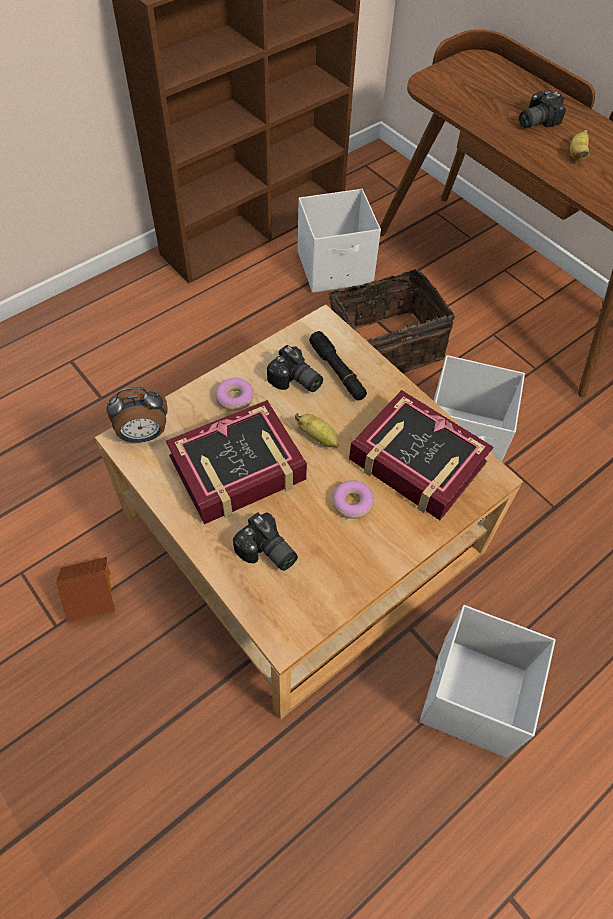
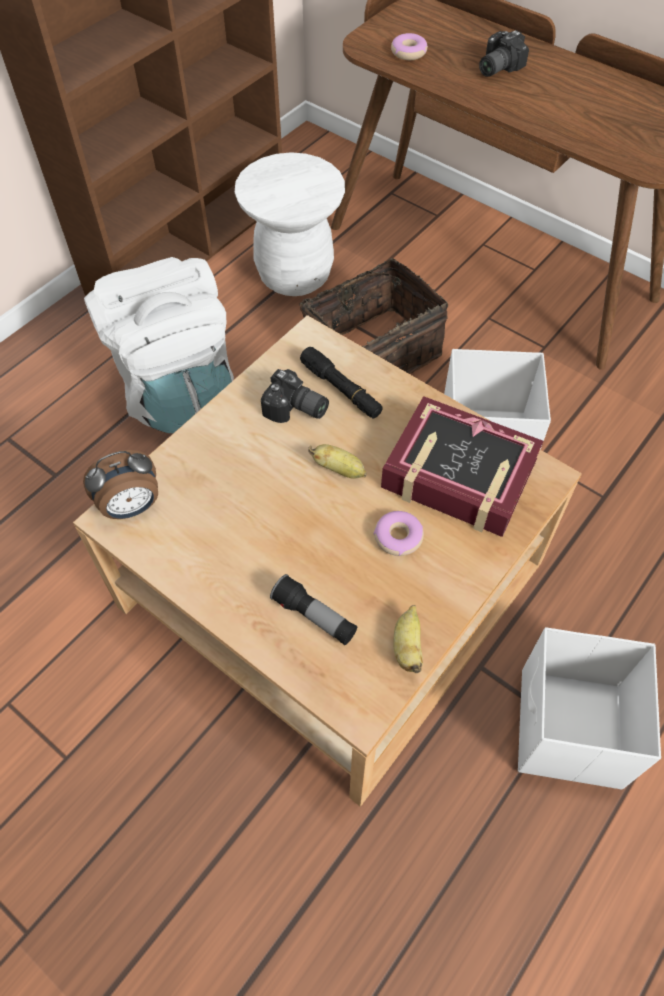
camera: 10 degrees left, 0 degrees up
toy house [55,557,116,623] -> none
book [166,400,307,524] -> none
donut [216,378,254,411] -> donut moved to [391,33,428,60]
camera [233,512,298,571] -> flashlight [270,574,357,645]
white storage box [298,189,381,293] -> white stool [235,152,345,296]
banana [570,130,589,161] -> banana moved to [393,605,423,673]
none -> white backpack [84,257,234,433]

